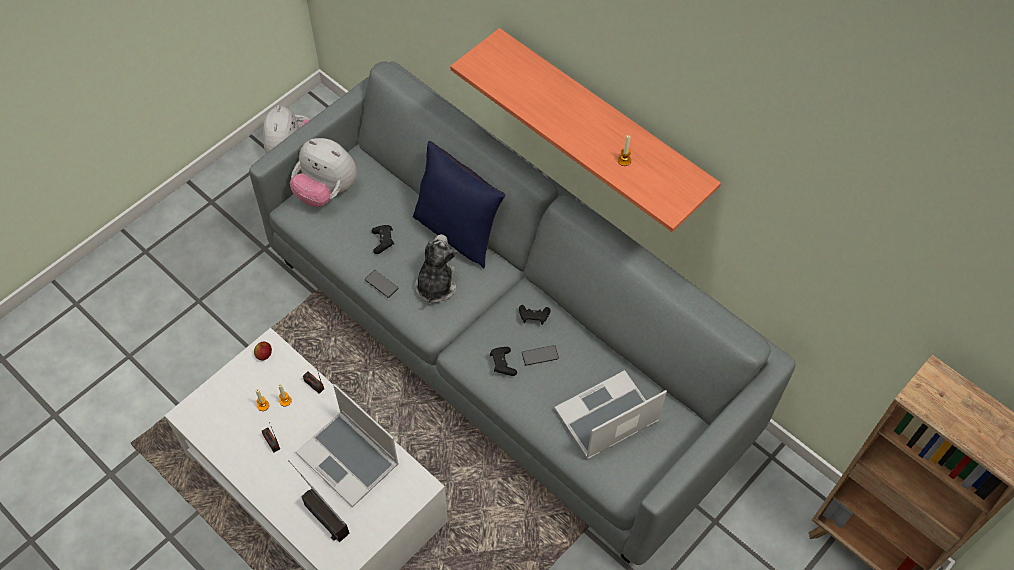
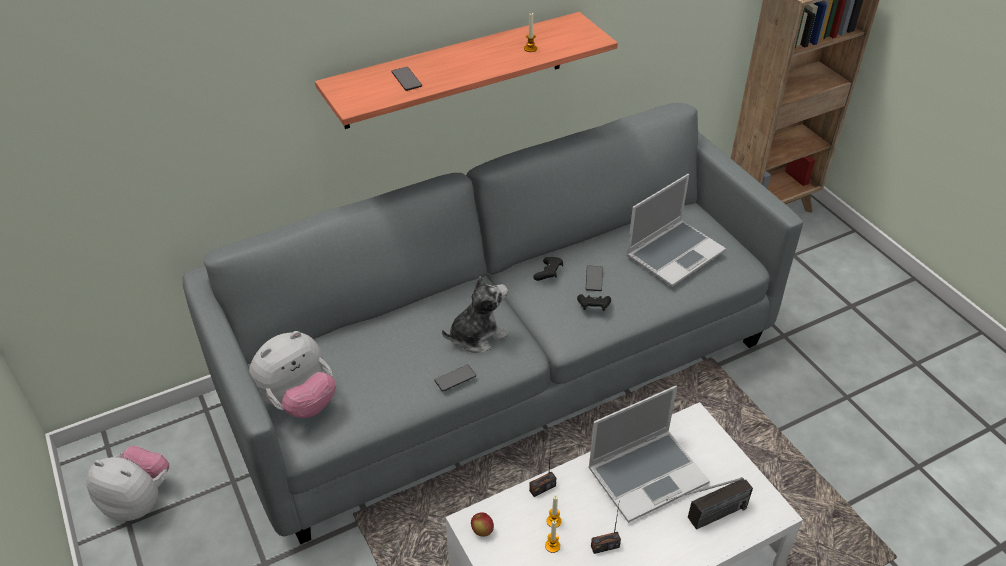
camera: 70 degrees left, 15 degrees down
black game controller [372,225,394,254] -> none
blue pillow [413,141,505,269] -> none
plush toy [415,234,457,305] -> plush toy turned 120 degrees clockwise [442,276,508,353]
laptop [554,370,667,459] -> laptop turned 120 degrees counterclockwise [626,174,726,287]
none -> phone [391,67,422,91]

